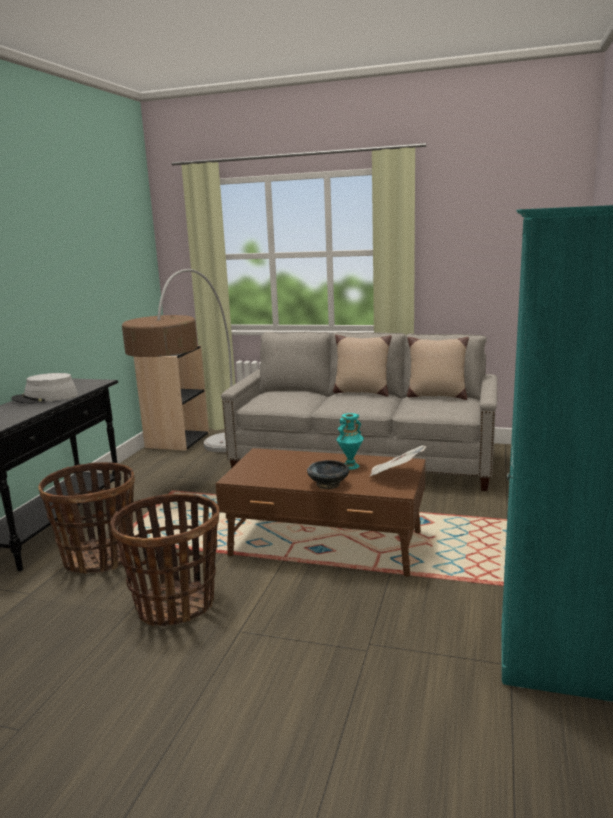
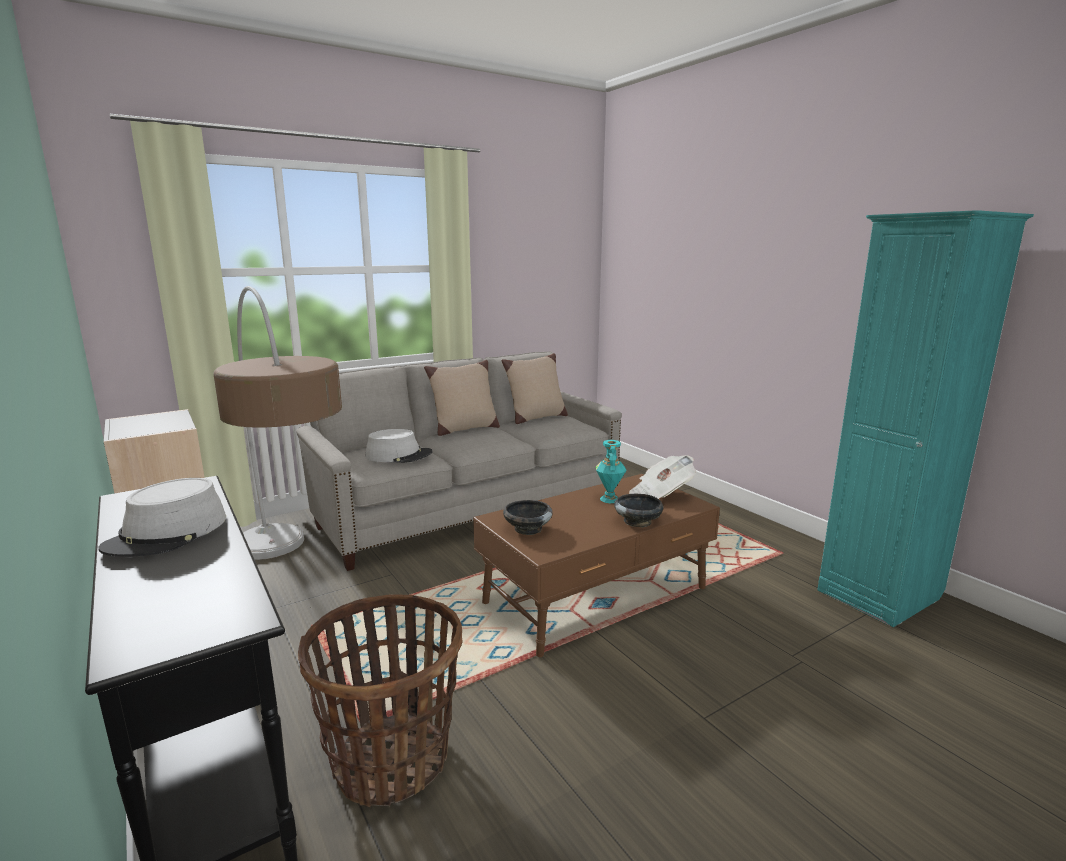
camera: 50 degrees left, 0 degrees up
basket [110,494,219,627] -> none
none -> grey hat [365,429,433,463]
none -> black bowl [503,500,553,535]

